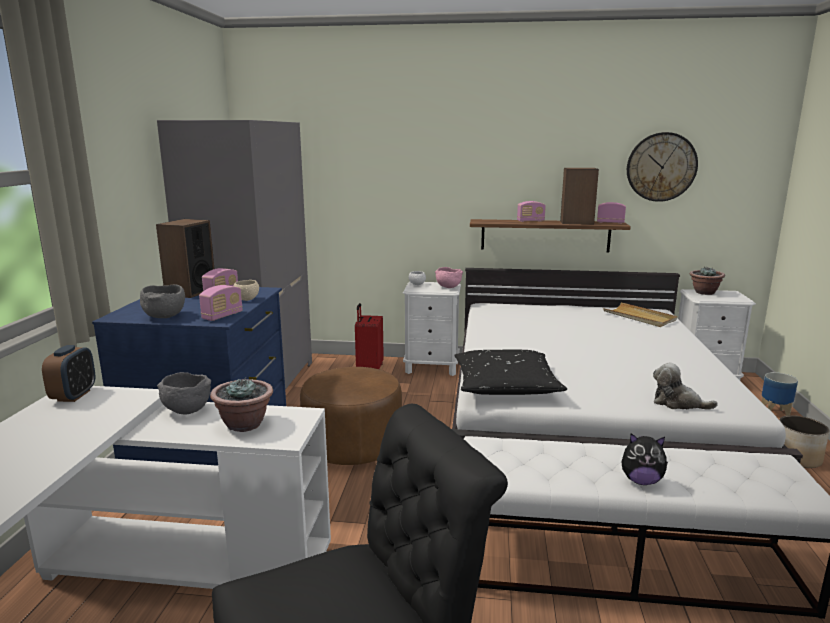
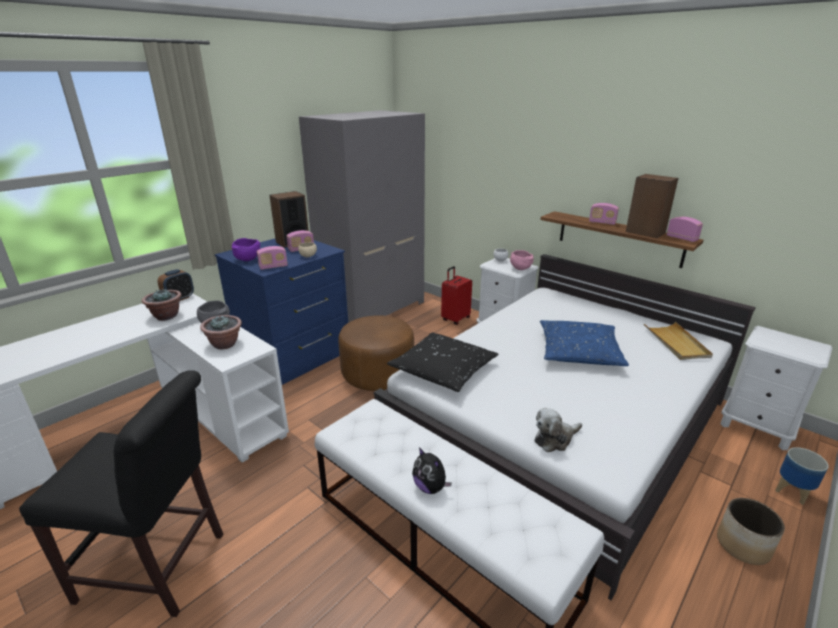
camera: 35 degrees right, 10 degrees up
grey bowl [140,284,185,318] -> purple bowl [232,238,260,261]
wall clock [627,132,698,202] -> none
plush toy [653,363,718,409] -> plush toy turned 90 degrees counterclockwise [534,408,582,452]
potted plant [690,267,725,295] -> potted plant moved to [142,288,181,321]
none -> blue pillow [540,320,629,366]

